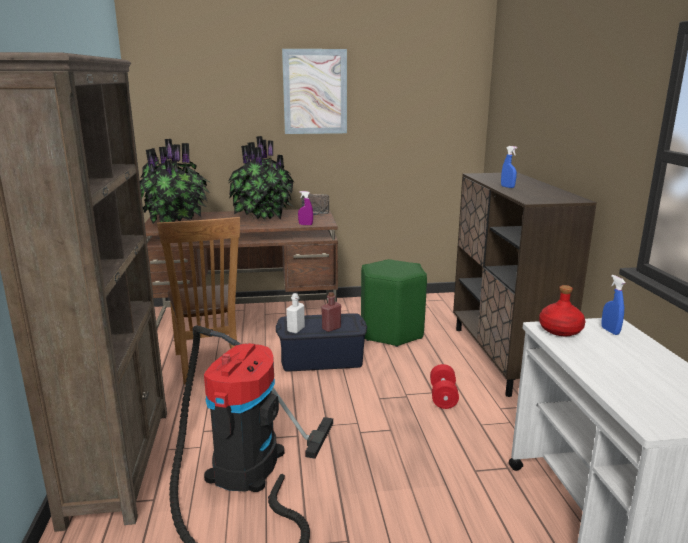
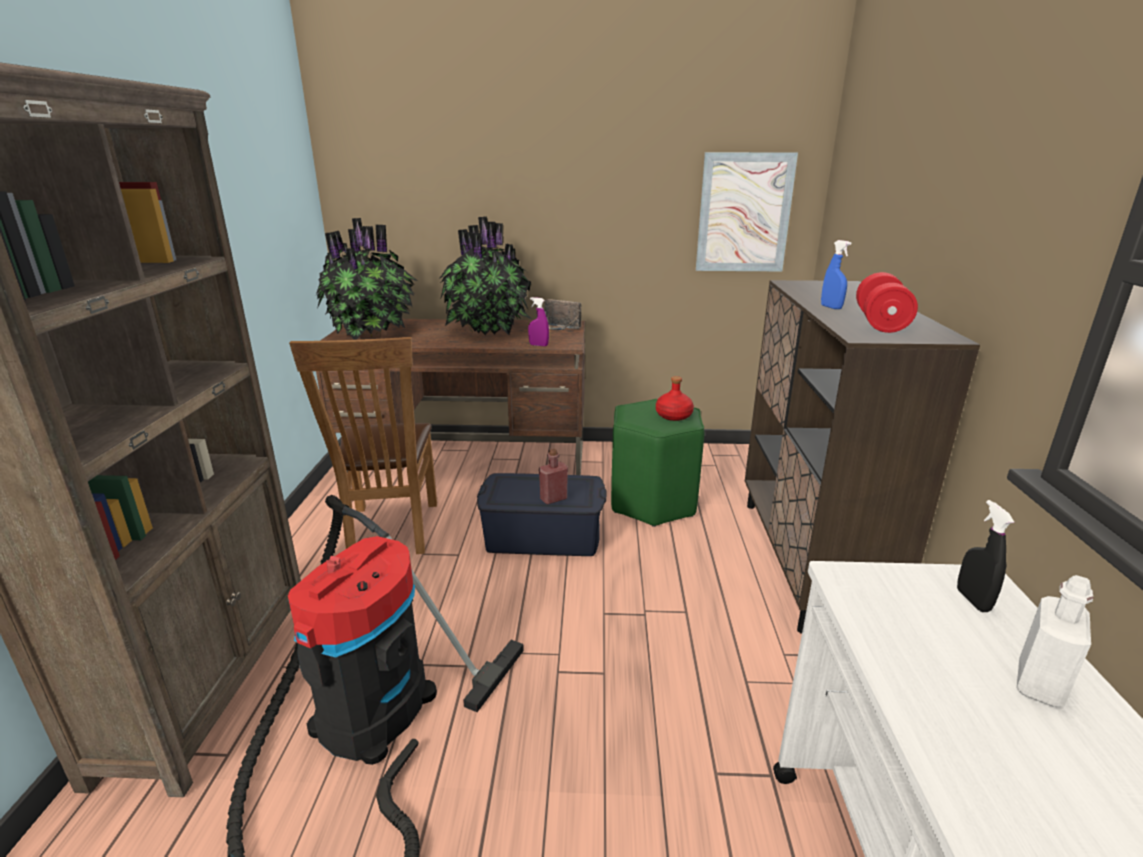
camera: 10 degrees right, 5 degrees up
picture [282,49,347,134] -> picture moved to [696,152,798,271]
white bottle [286,293,305,333] -> white bottle moved to [1016,575,1094,707]
red dumbbell [430,364,459,409] -> red dumbbell moved to [856,272,918,333]
red bottle [539,285,585,336] -> red bottle moved to [656,376,694,421]
blue spray bottle [601,275,626,335] -> black spray bottle [957,500,1014,612]

